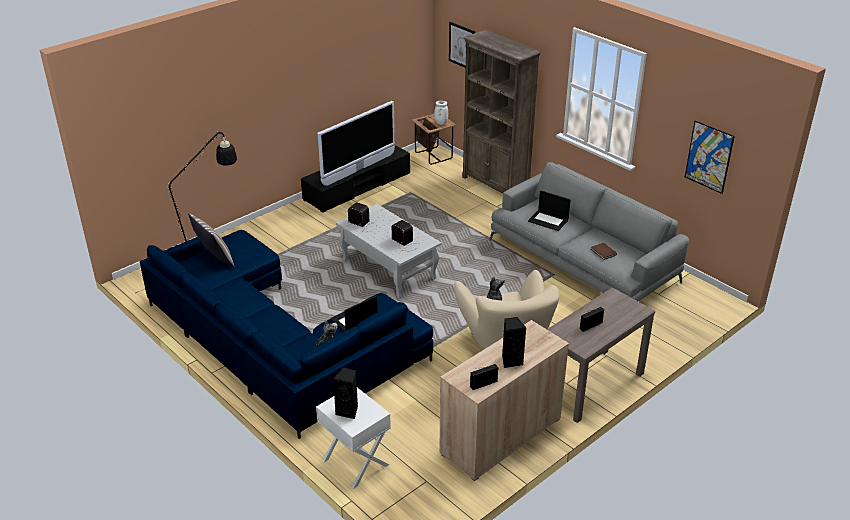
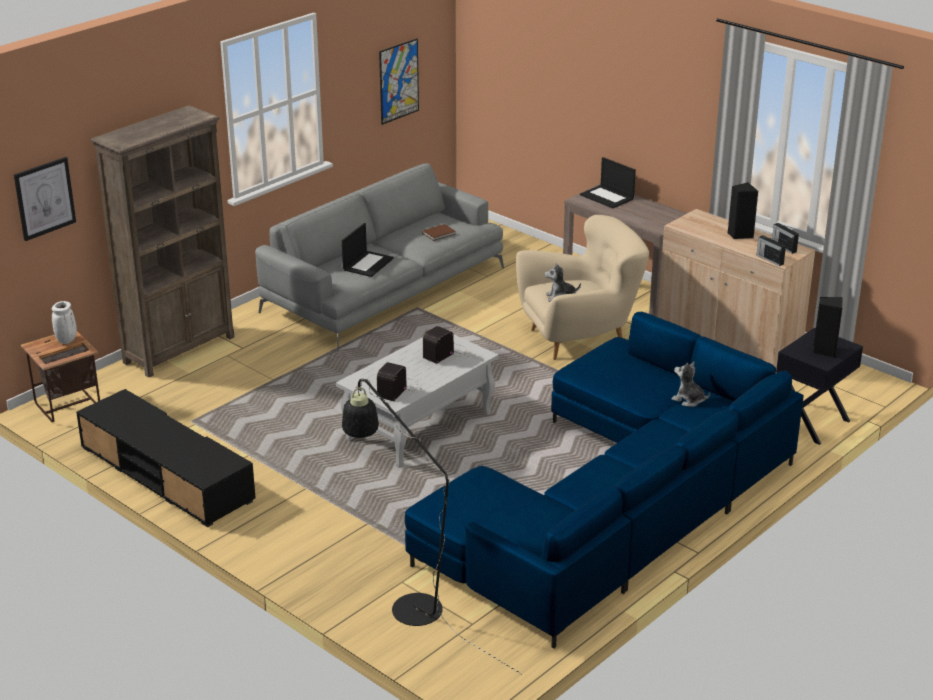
camera: 95 degrees left, 5 degrees down
pillow [188,213,234,267] -> none
white nightstand [316,387,391,489] -> black nightstand [776,328,863,445]
television [317,101,395,186] -> none
laptop [330,296,378,331] -> laptop moved to [580,157,636,208]
radio [580,307,604,332] -> radio moved to [757,235,786,266]

